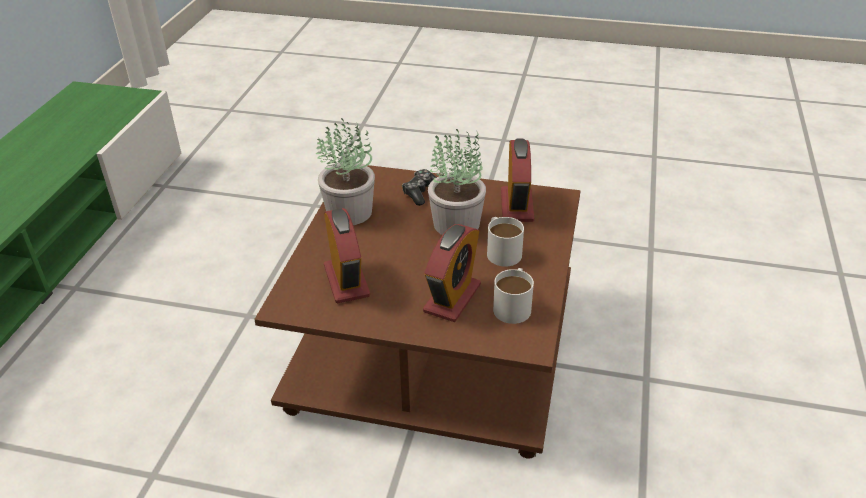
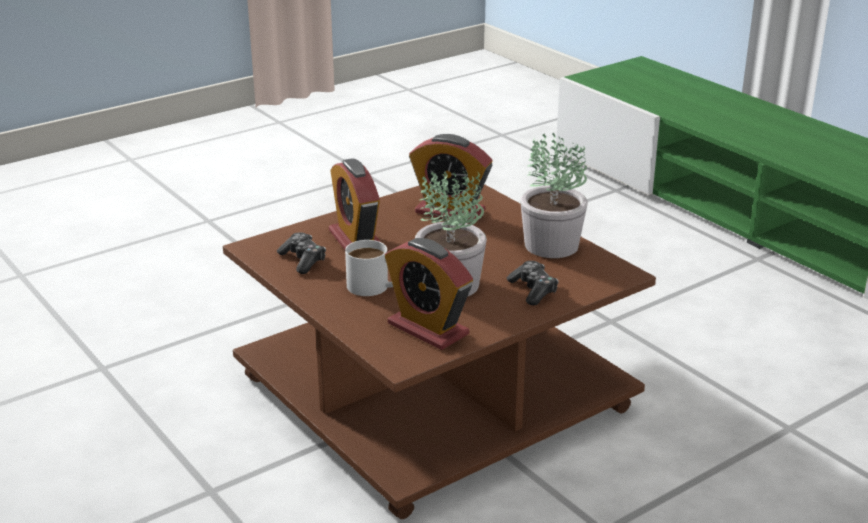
camera: 130 degrees right, 10 degrees down
white mug [493,268,534,324] -> game controller [277,232,326,274]

